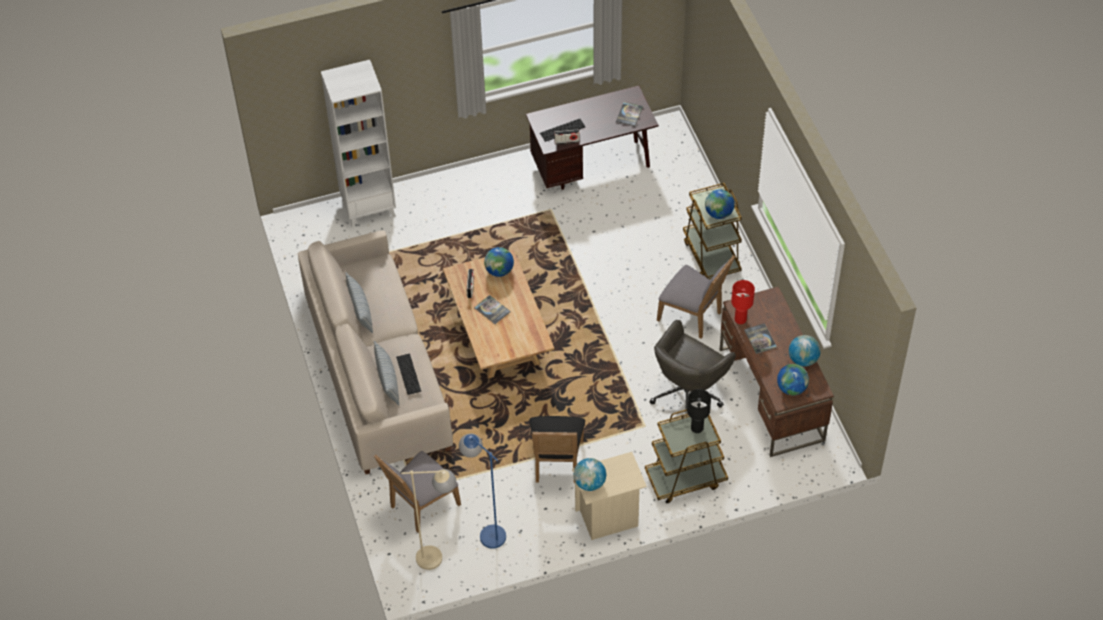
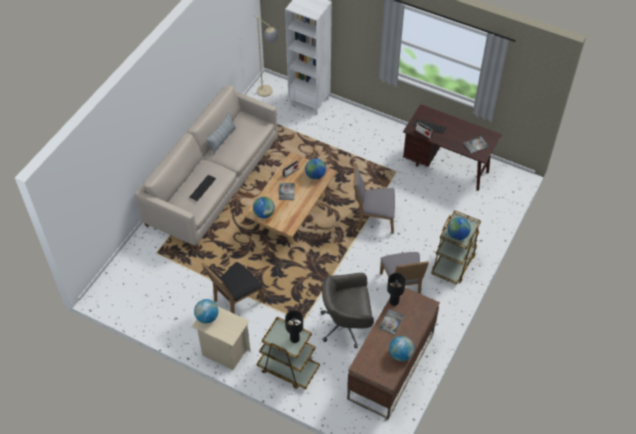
camera: 45 degrees right, 0 degrees up
pillow [374,341,399,405] -> none
grey chair [374,451,461,532] -> grey chair moved to [353,163,395,234]
beige floor lamp [401,469,456,570] -> beige floor lamp moved to [253,15,278,97]
blue floor lamp [459,434,506,549] -> none
red table lamp [731,280,755,324] -> black table lamp [387,273,406,306]
globe [777,364,809,395] -> globe moved to [253,197,275,218]

